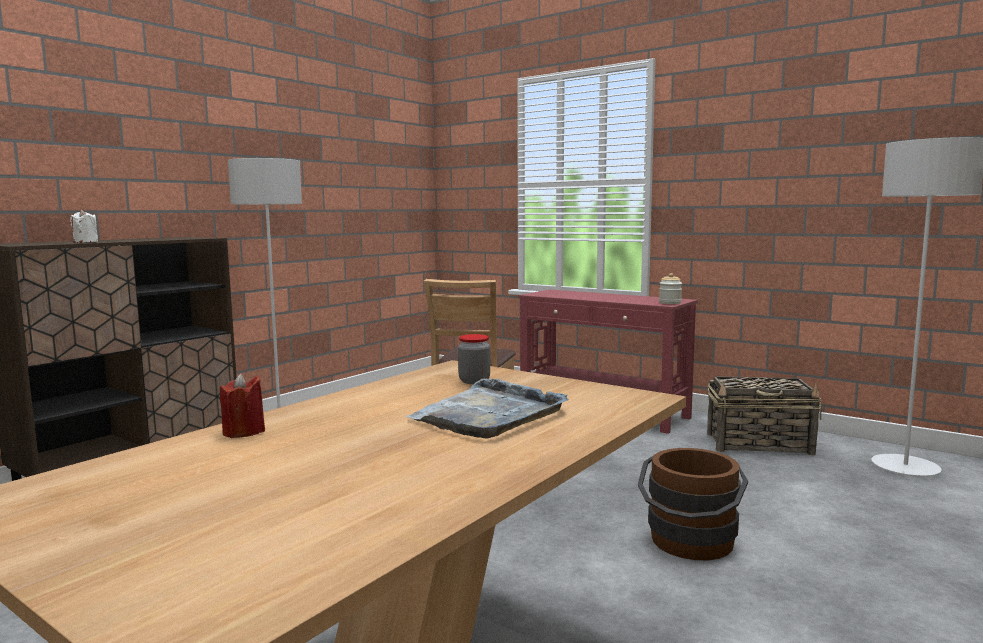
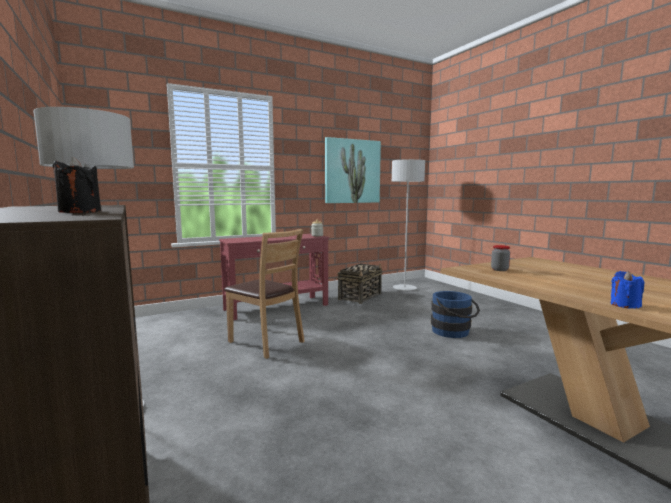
camera: 65 degrees left, 0 degrees up
white candle [70,210,98,243] -> black candle [52,157,101,213]
red candle [219,374,265,438] -> blue candle [611,271,644,309]
grey tray [405,379,568,439] -> none
brown bucket [638,448,748,560] -> blue bucket [431,291,480,338]
none -> picture [325,137,381,203]

